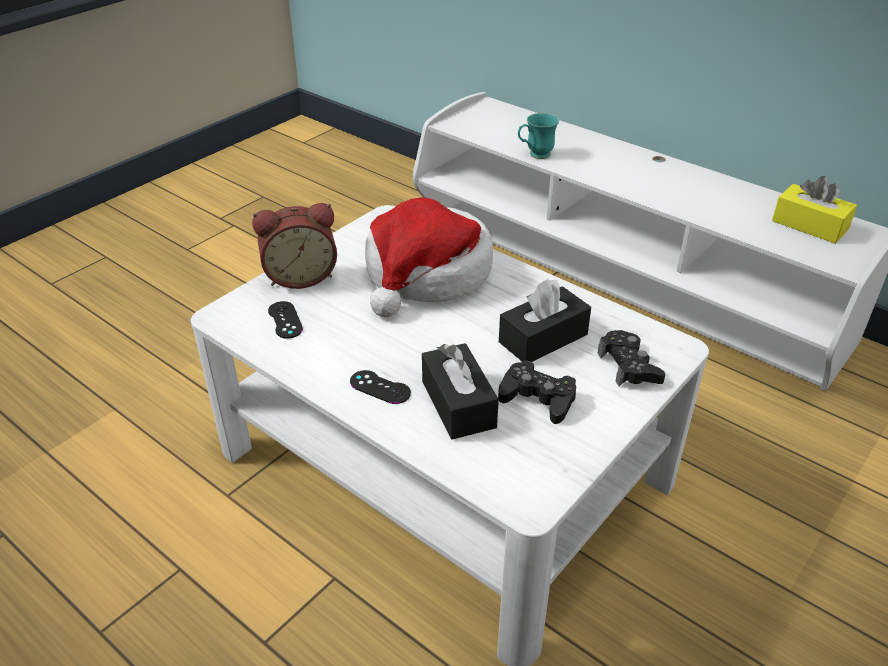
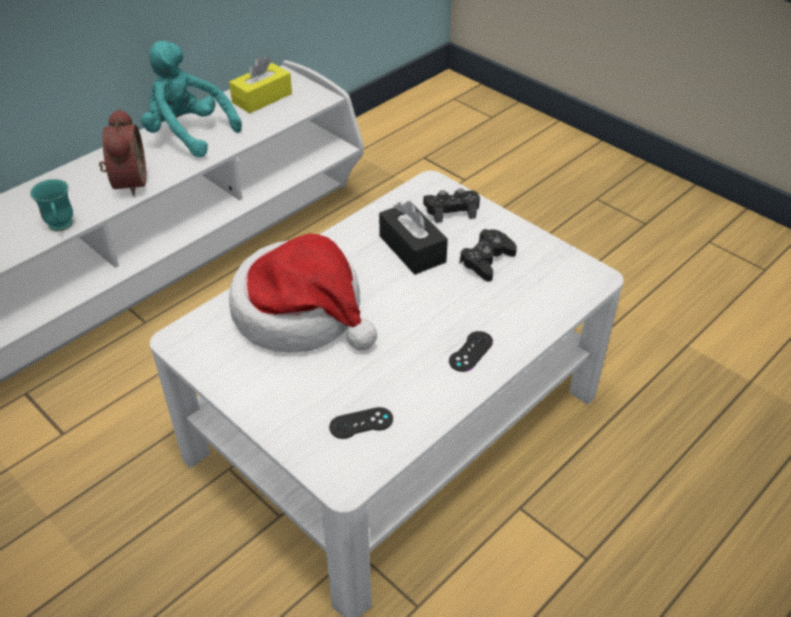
camera: 85 degrees left, 5 degrees up
alarm clock [252,203,337,289] -> alarm clock moved to [99,109,146,197]
black tissue box [422,343,499,440] -> none
none -> turquoise plush toy [141,41,242,157]

